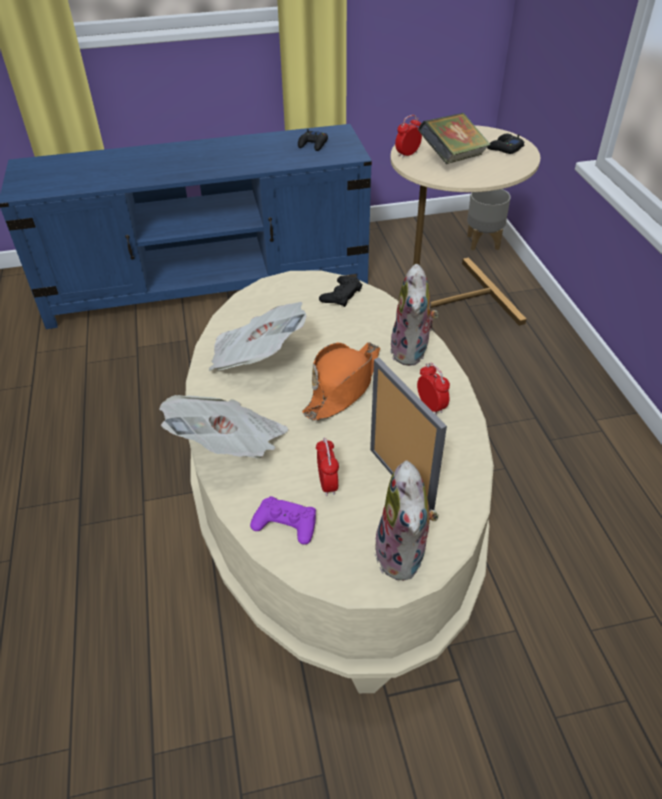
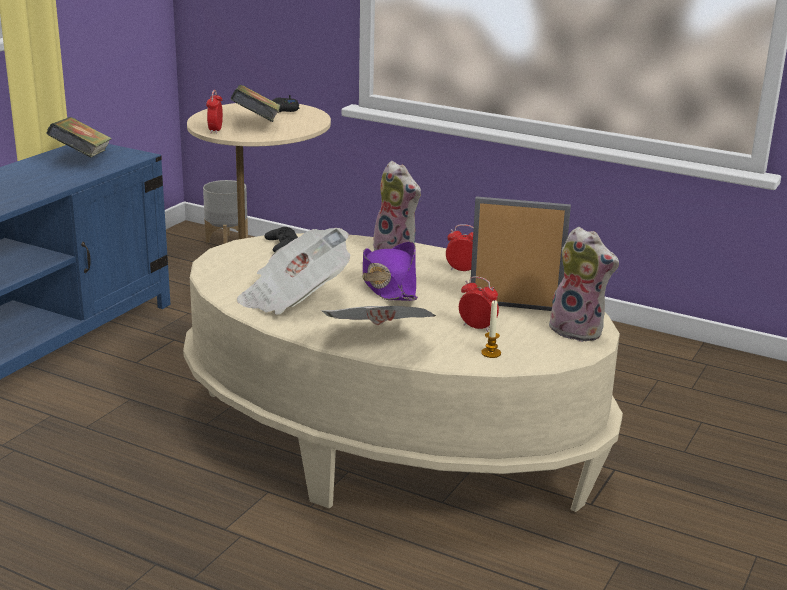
camera: 50 degrees left, 20 degrees down
purple game controller [250,496,316,545] -> candle [481,301,501,358]
black game controller [298,129,328,151] -> book [46,117,112,158]
orange hat [302,342,380,421] -> purple hat [363,242,418,301]

